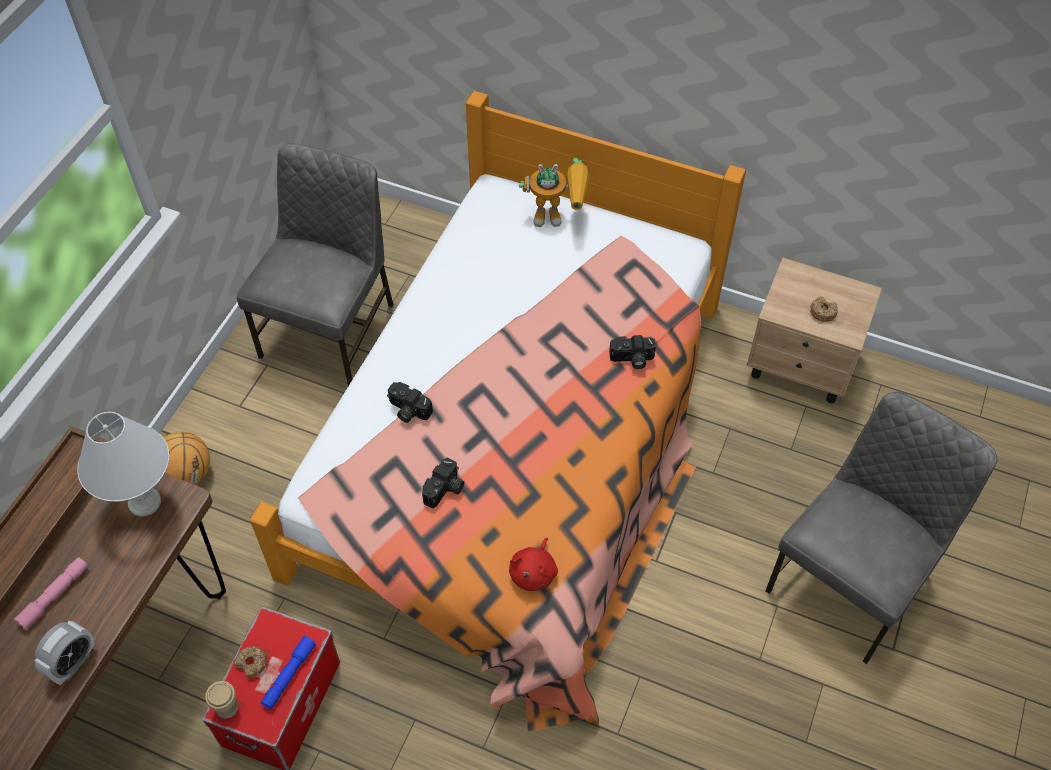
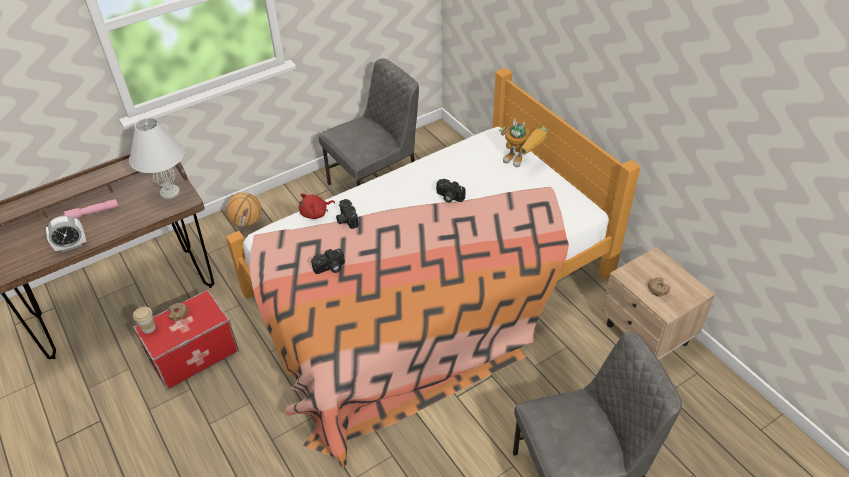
camera: 35 degrees right, 10 degrees down
blue flashlight [261,636,316,709] -> none
red plush toy [509,538,558,591] -> red plush toy moved to [299,193,335,219]
camera [609,335,656,369] -> camera moved to [436,179,465,203]

